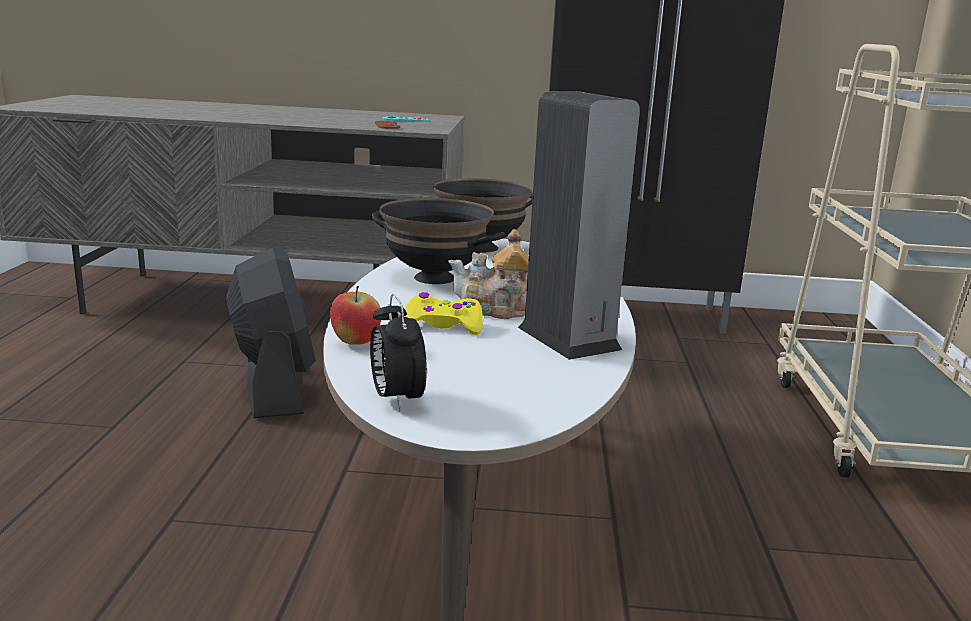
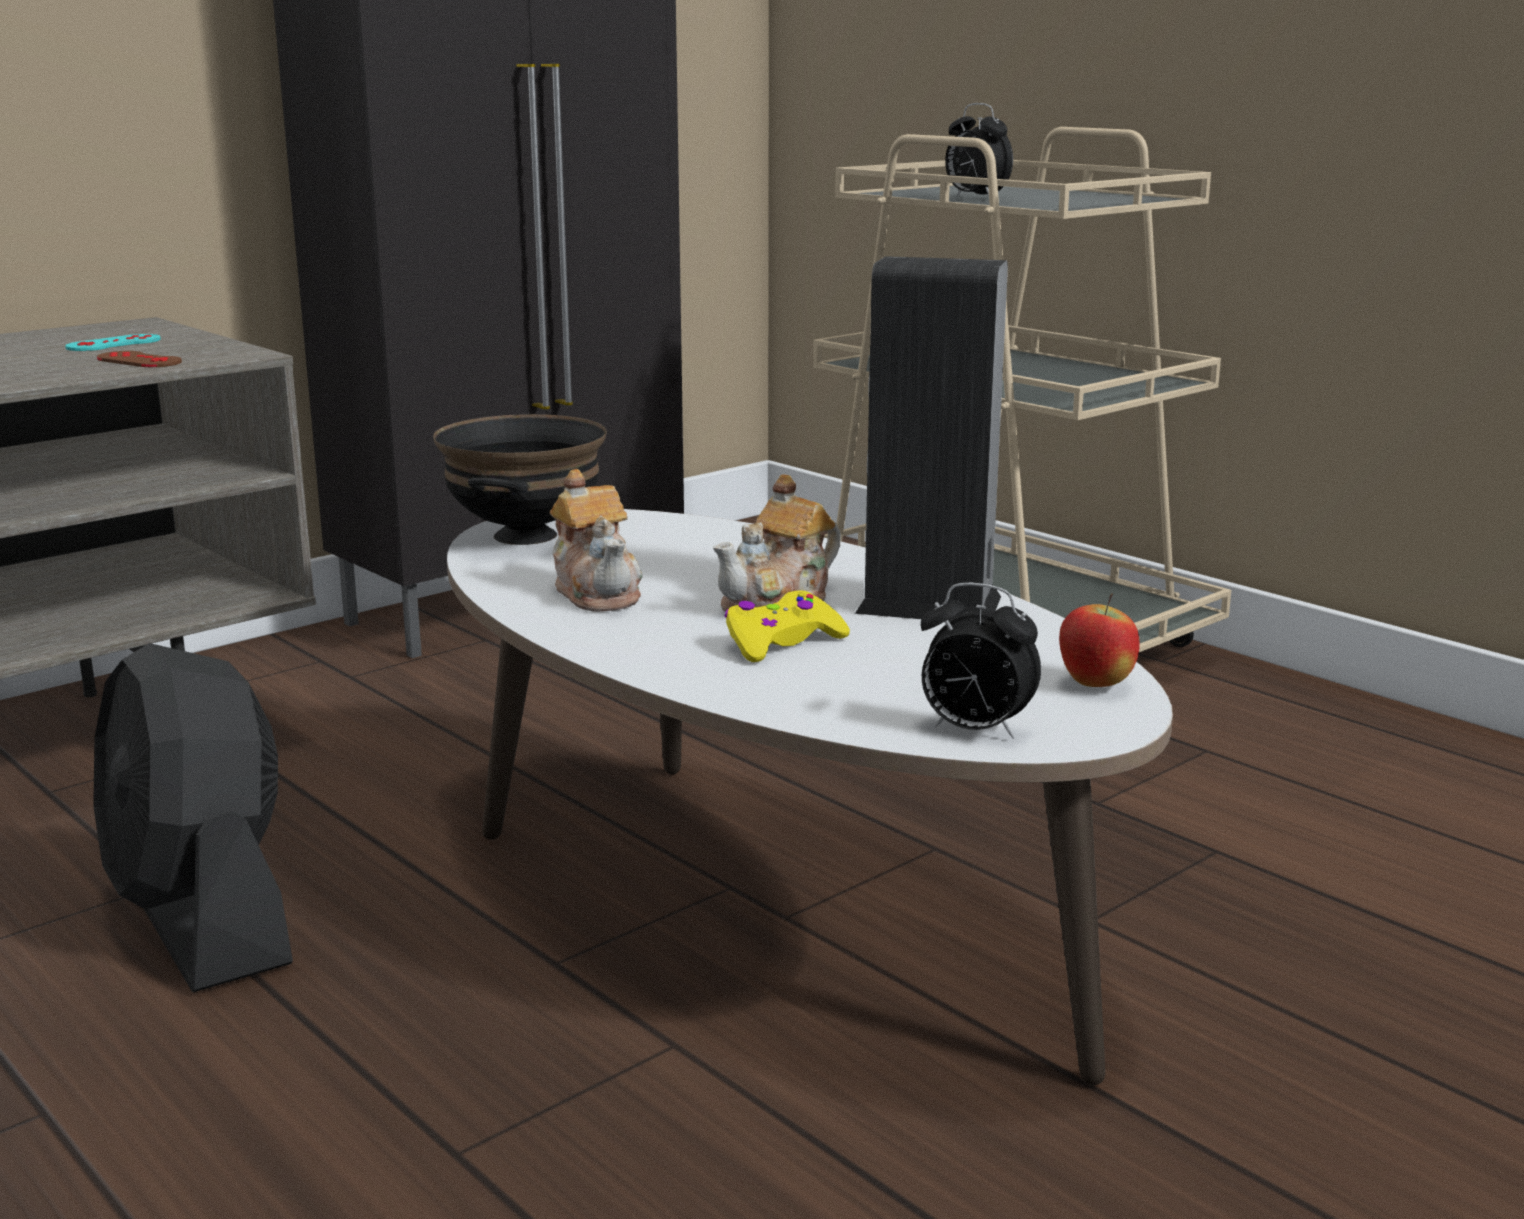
camera: 45 degrees left, 0 degrees up
black fan [226,248,316,418] -> black fan turned 150 degrees counterclockwise [93,643,293,993]
apple [330,286,381,345] -> apple moved to [1059,593,1140,687]
black bowl [372,198,505,284] -> teapot [550,469,642,612]
none -> alarm clock [945,103,1013,197]

